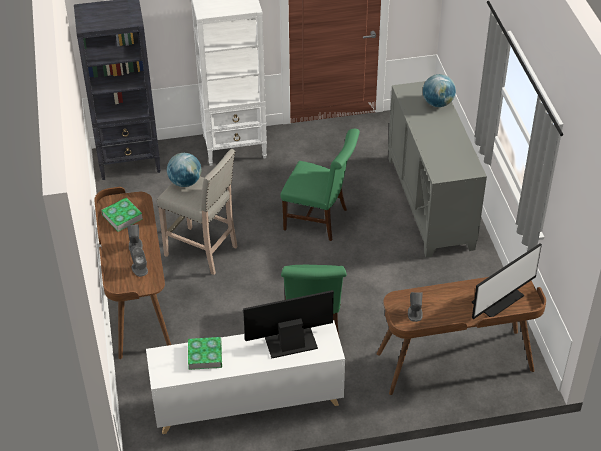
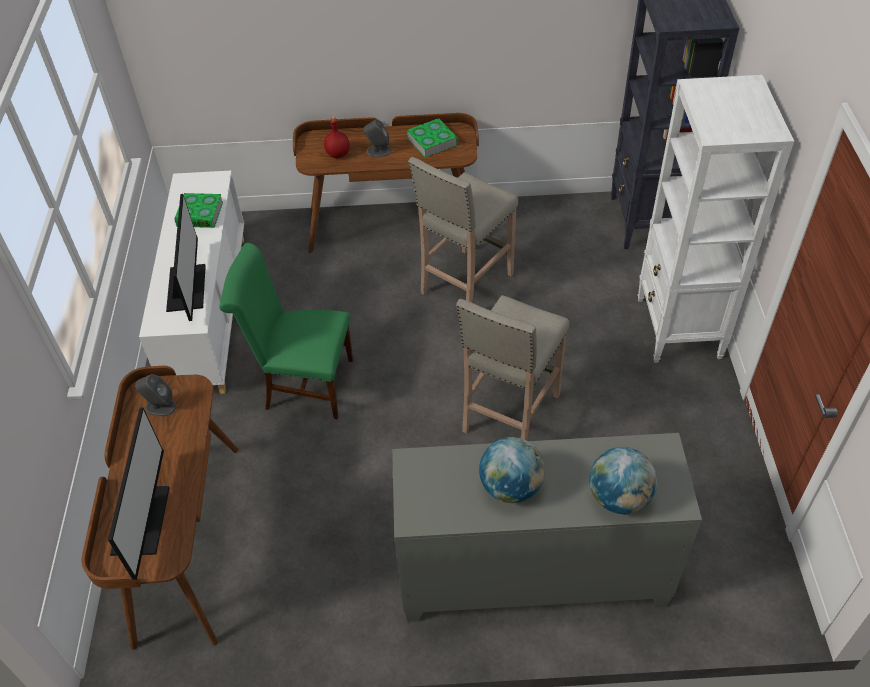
camera: 100 degrees right, 5 degrees up
grey speaker [130,245,148,277] -> red bottle [324,116,350,158]
globe [167,153,201,187] -> globe moved to [479,437,545,503]
green chair [280,129,360,241] -> beige stool [456,295,570,440]
monitor [472,243,542,319] -> monitor turned 150 degrees counterclockwise [108,407,170,580]

